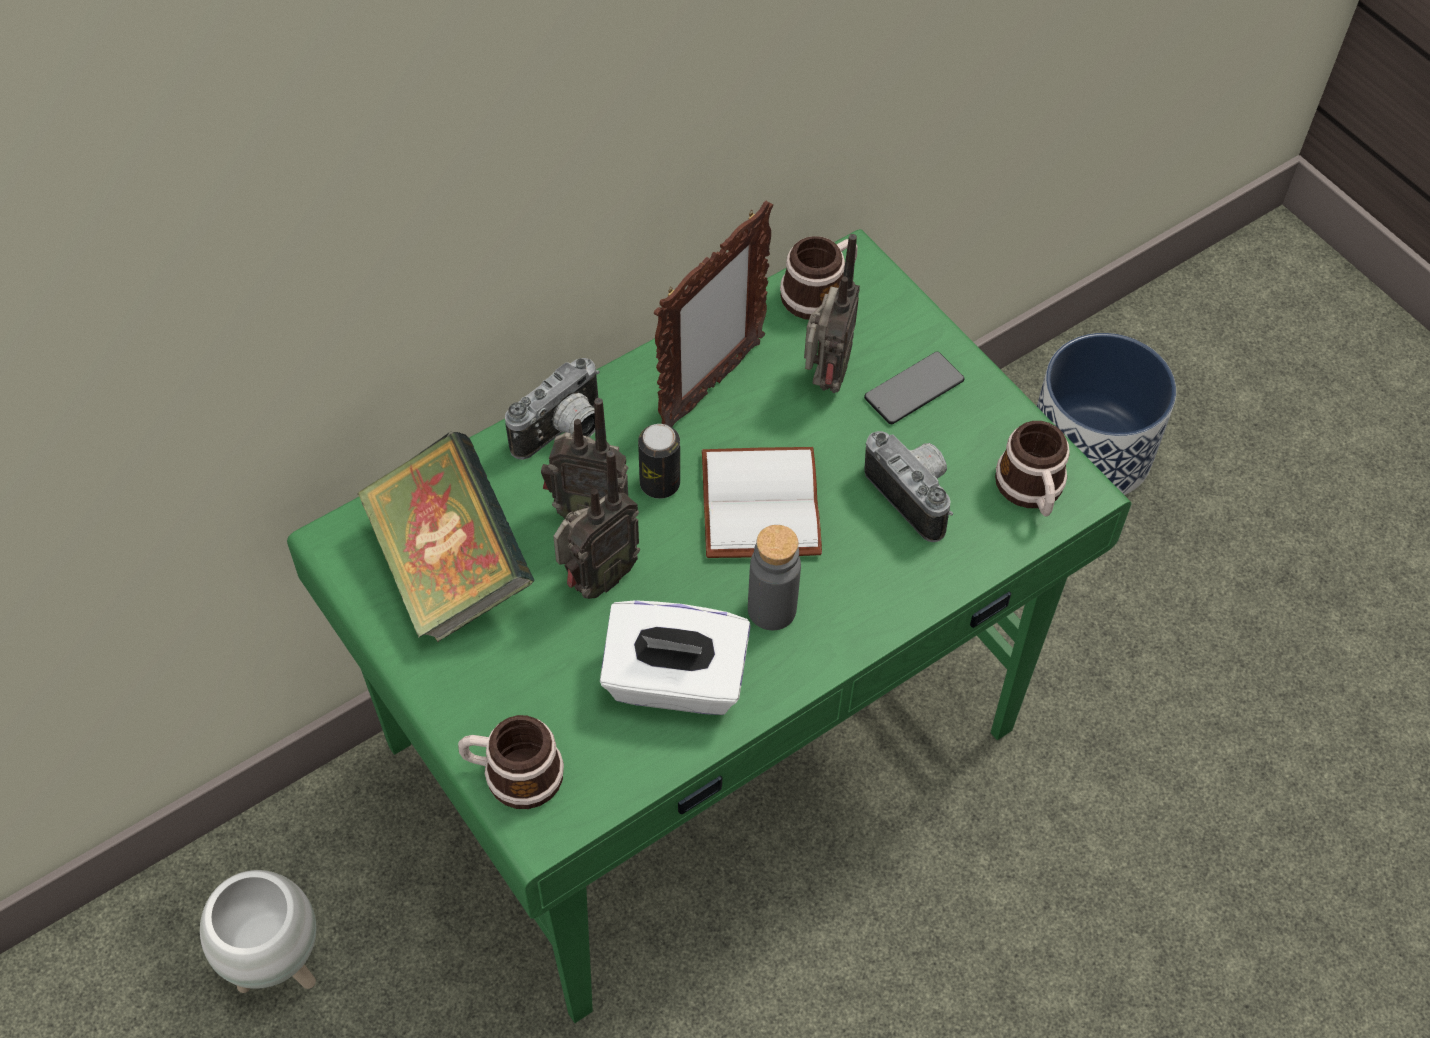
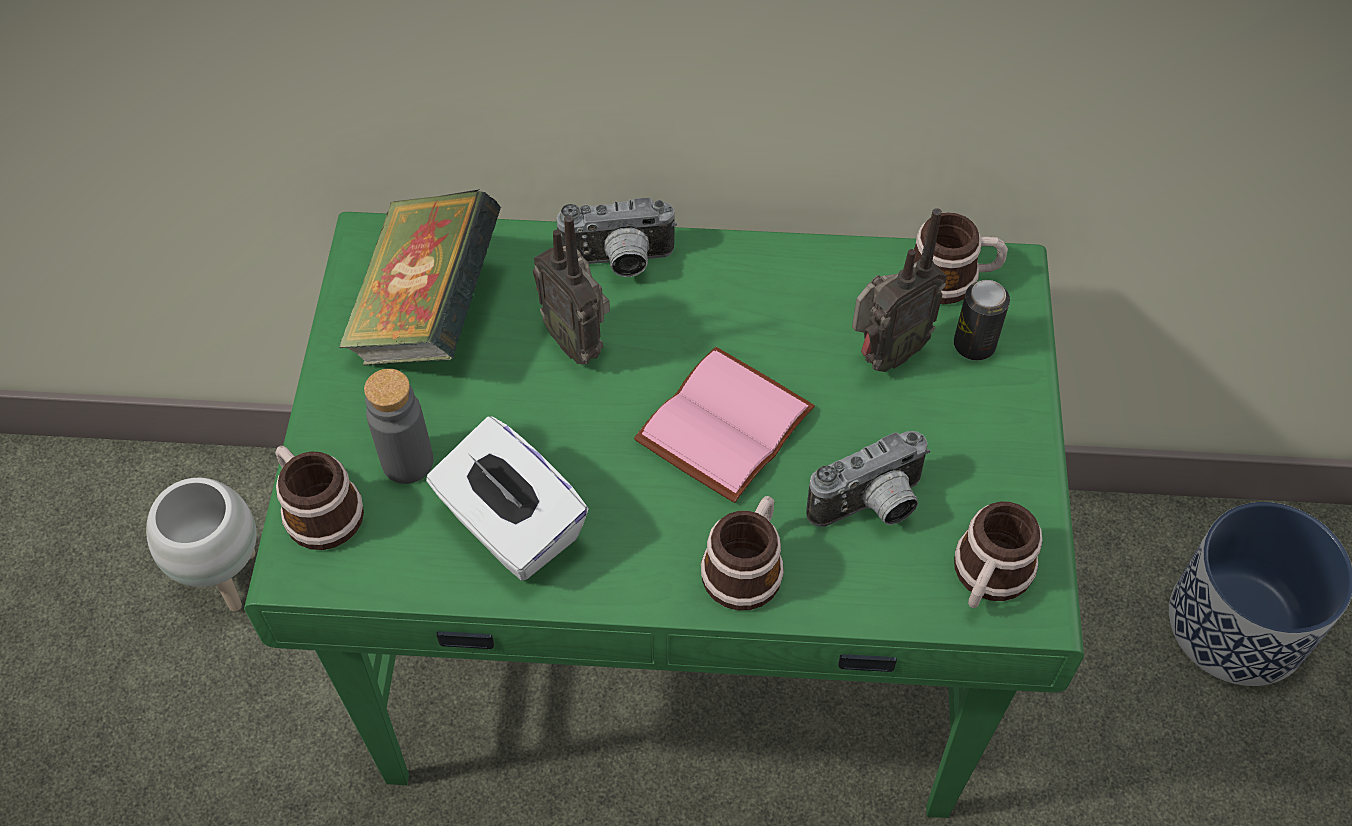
camera: 40 degrees right, 0 degrees up
radio [553,450,640,599] -> none
can [638,424,680,499] -> can moved to [954,280,1010,360]
picture frame [654,201,773,427] -> none
white book [702,447,822,558] -> pink book [634,347,815,503]
grey bottle [748,525,801,630] -> grey bottle moved to [364,369,433,484]
phone [864,352,964,424] -> none
camera [865,431,953,542] -> camera turned 60 degrees clockwise [806,431,930,527]
none -> mug [701,496,784,610]

